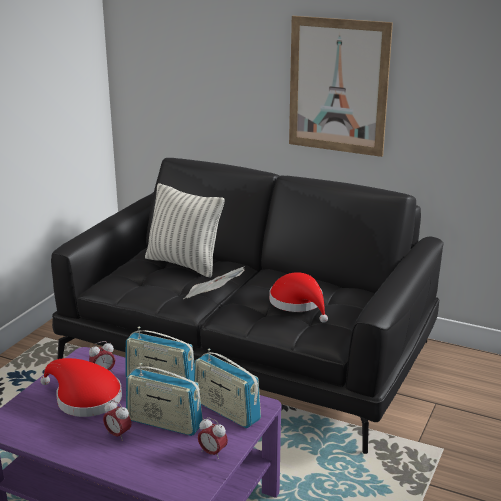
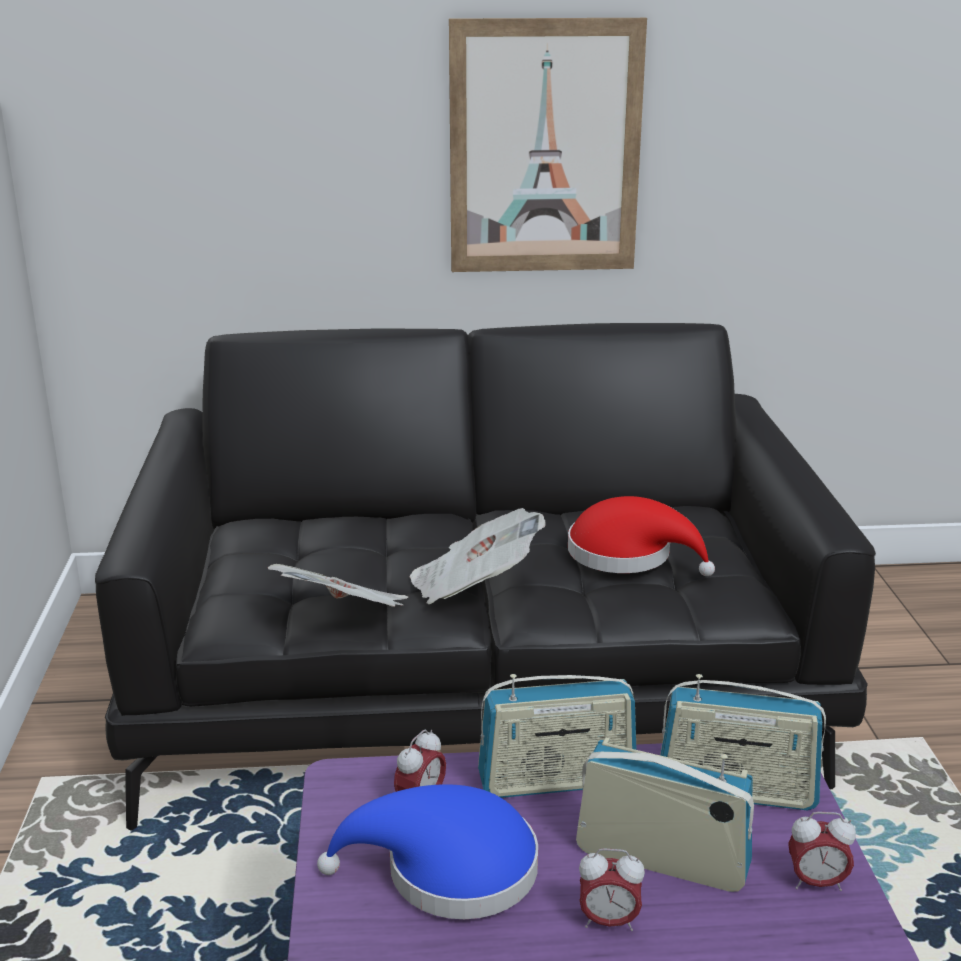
camera: 30 degrees left, 0 degrees up
red hat [40,358,122,417] -> blue hat [317,784,538,919]
radio [126,363,203,436] -> radio turned 150 degrees counterclockwise [576,737,754,892]
pillow [145,183,225,278] -> none
none -> newspaper [268,564,408,607]

